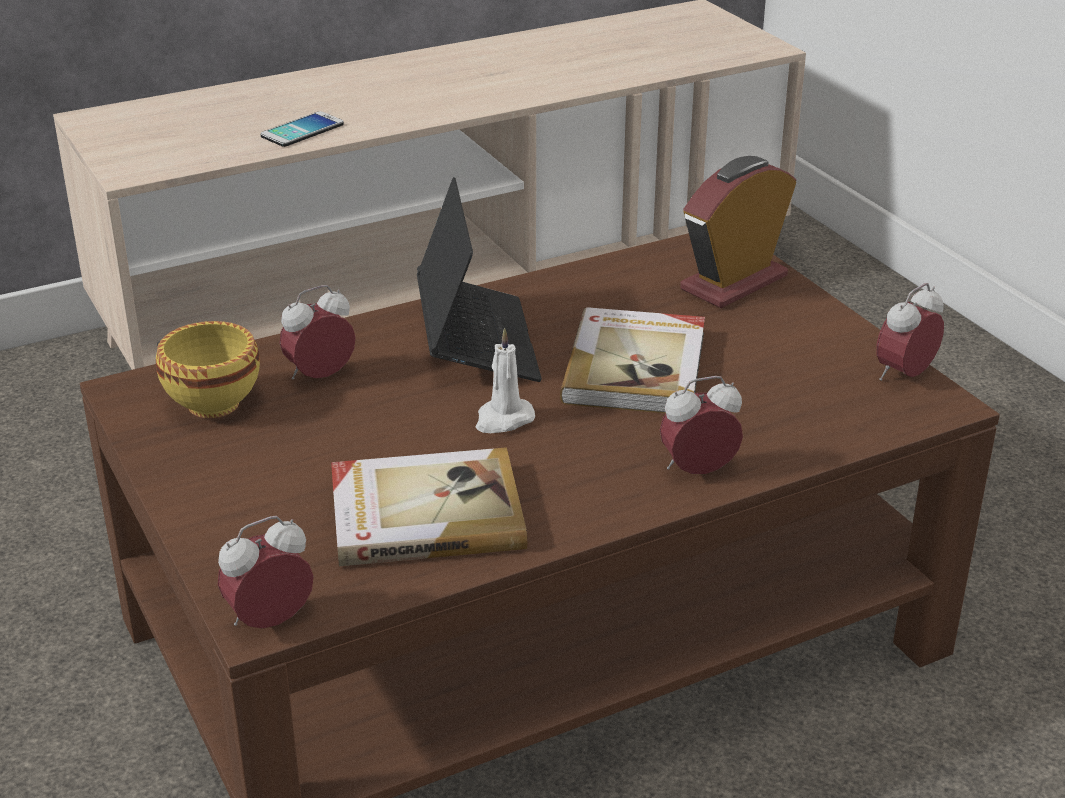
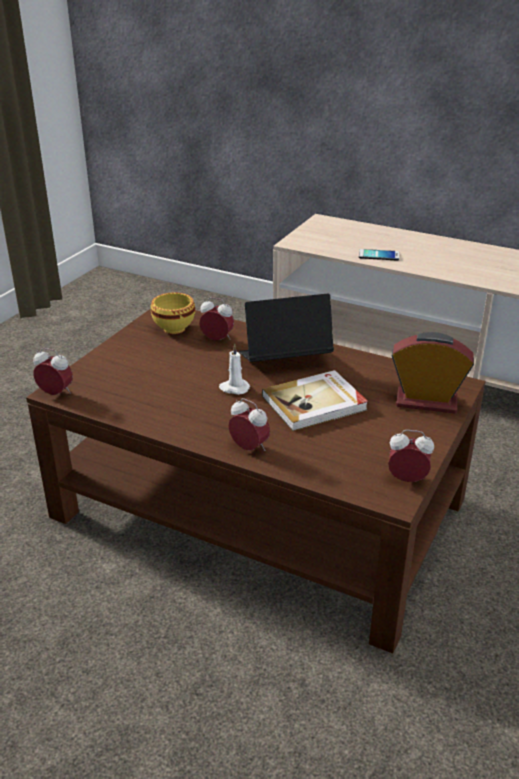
camera: 55 degrees right, 0 degrees up
book [331,447,527,566] -> none
laptop [417,177,542,382] -> laptop turned 150 degrees counterclockwise [239,293,334,362]

